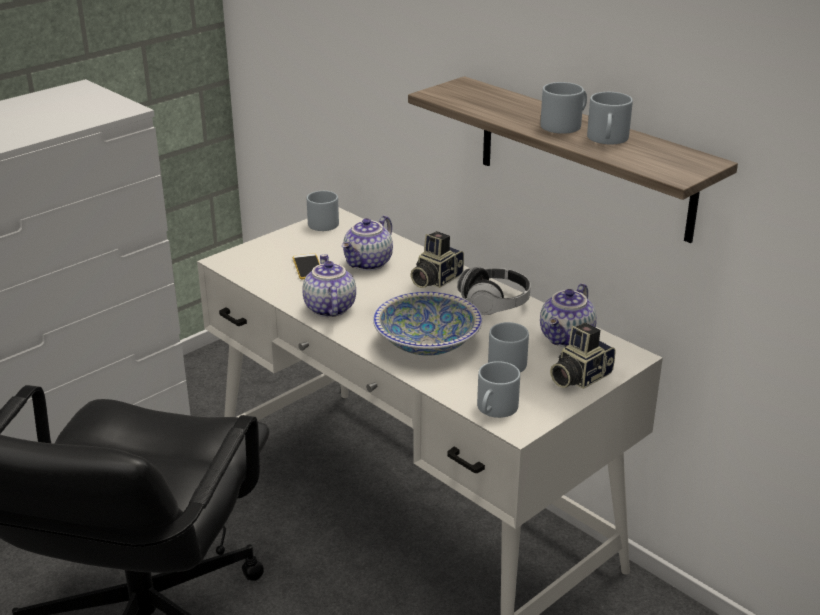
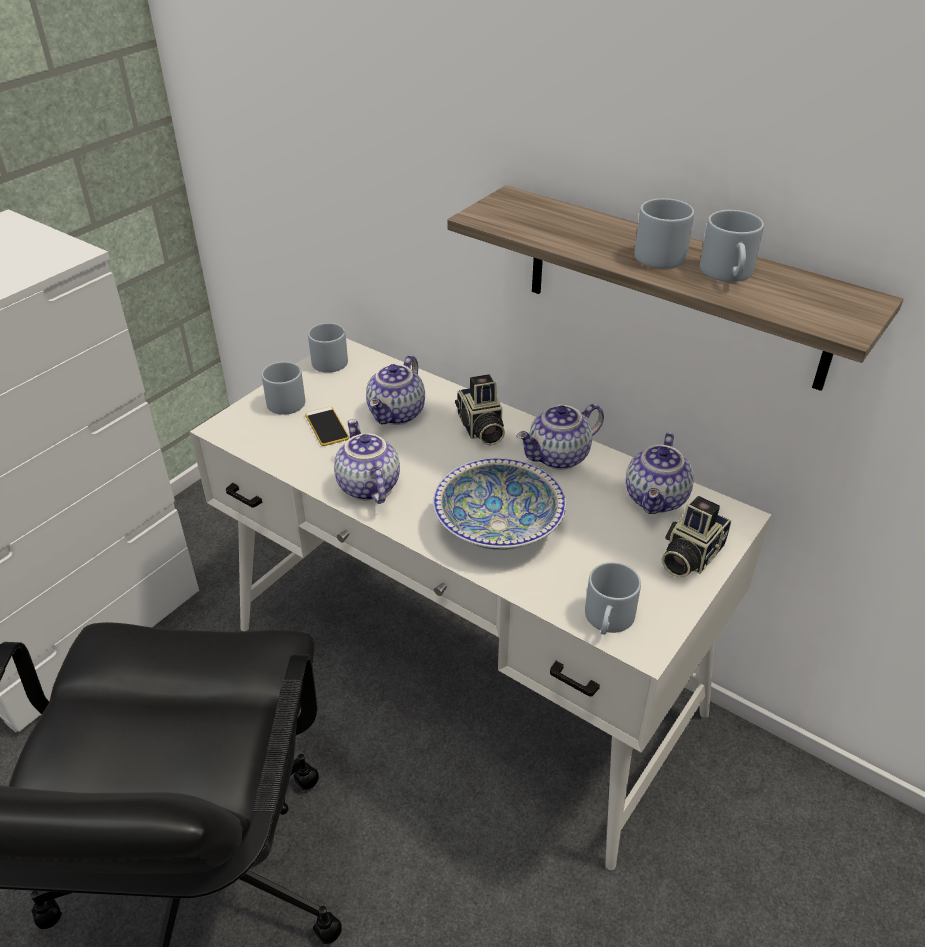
camera: 10 degrees left, 10 degrees up
camera [411,231,464,288] -> camera turned 45 degrees counterclockwise [455,374,505,446]
headphones [457,267,531,315] -> teapot [516,404,604,470]
grey mug [488,322,529,372] -> grey mug moved to [262,362,305,415]

